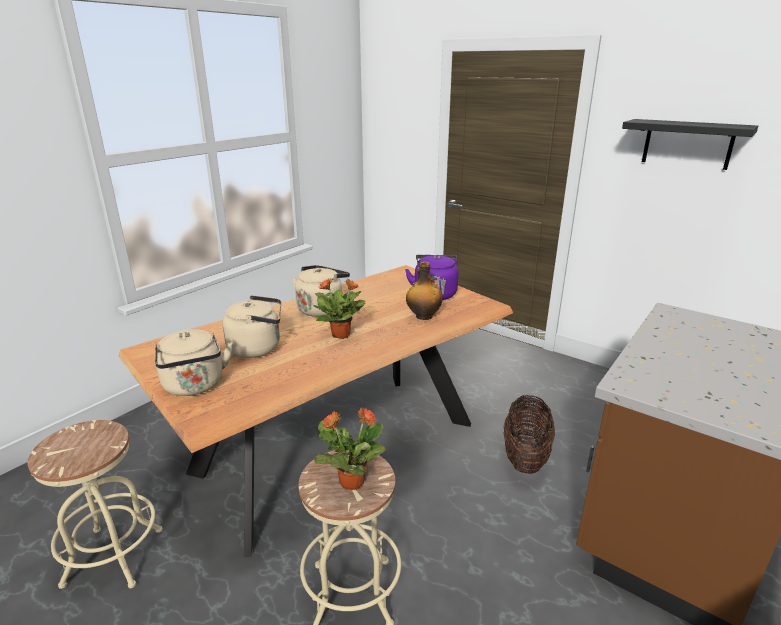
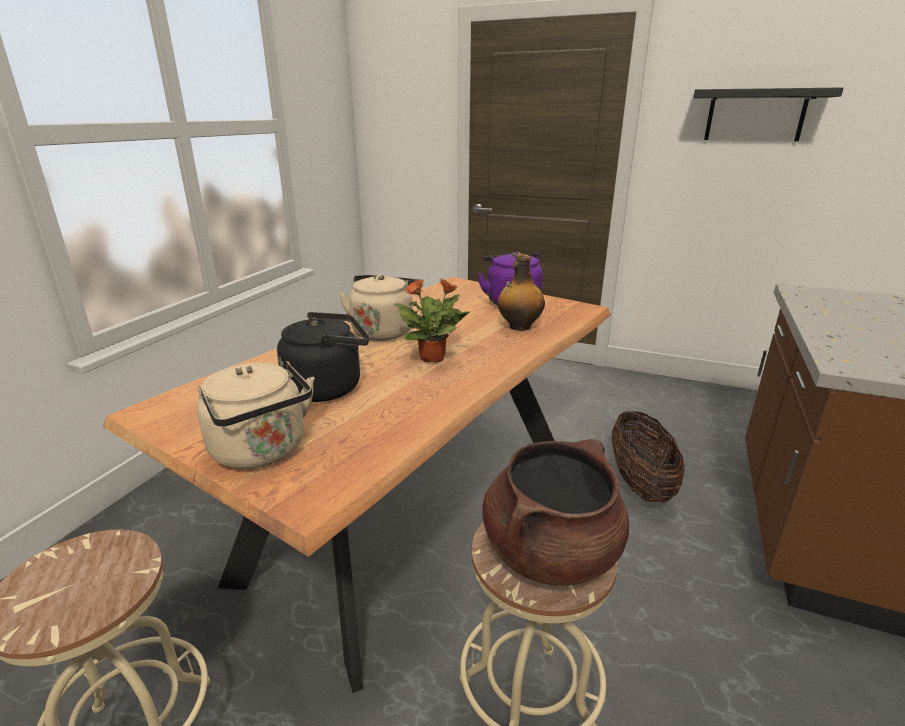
camera: 15 degrees left, 0 degrees up
beige kettle [222,295,281,358] -> black kettle [277,312,369,402]
potted plant [314,407,386,490] -> brown cooking pot [482,439,629,586]

